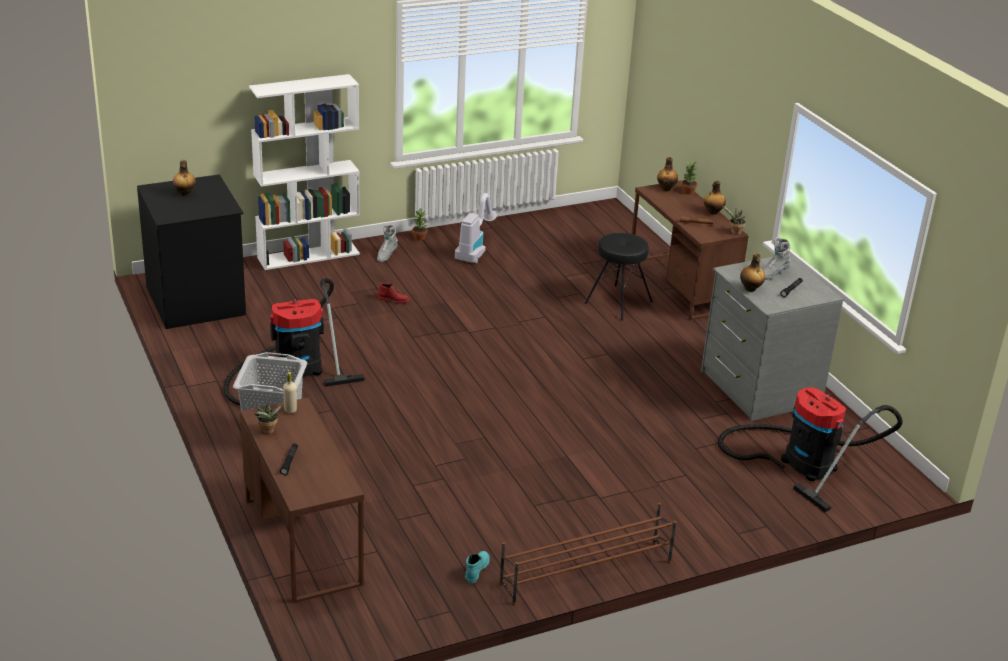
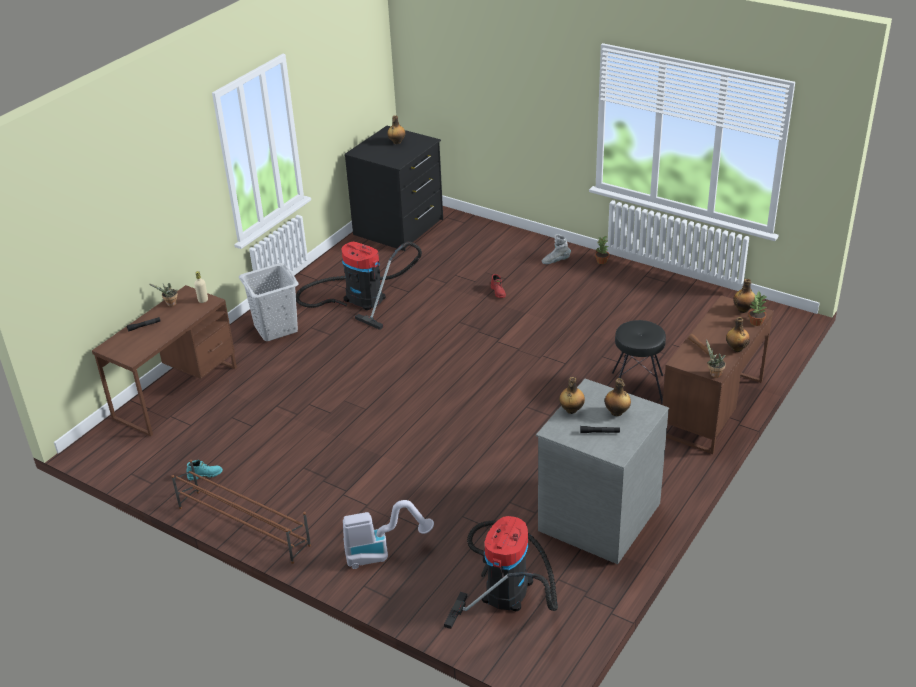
camera: 60 degrees right, 5 degrees up
white bookcase [249,74,360,270] -> none
vacuum cleaner [455,193,497,263] -> vacuum cleaner moved to [343,500,434,569]
grey boot [763,237,791,280] -> bottle [604,378,631,416]

